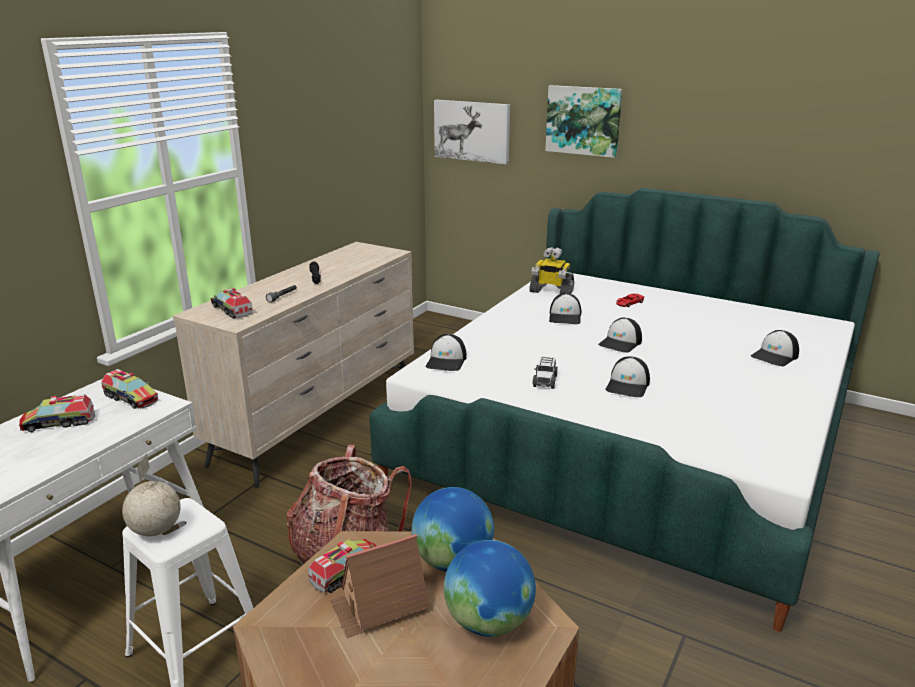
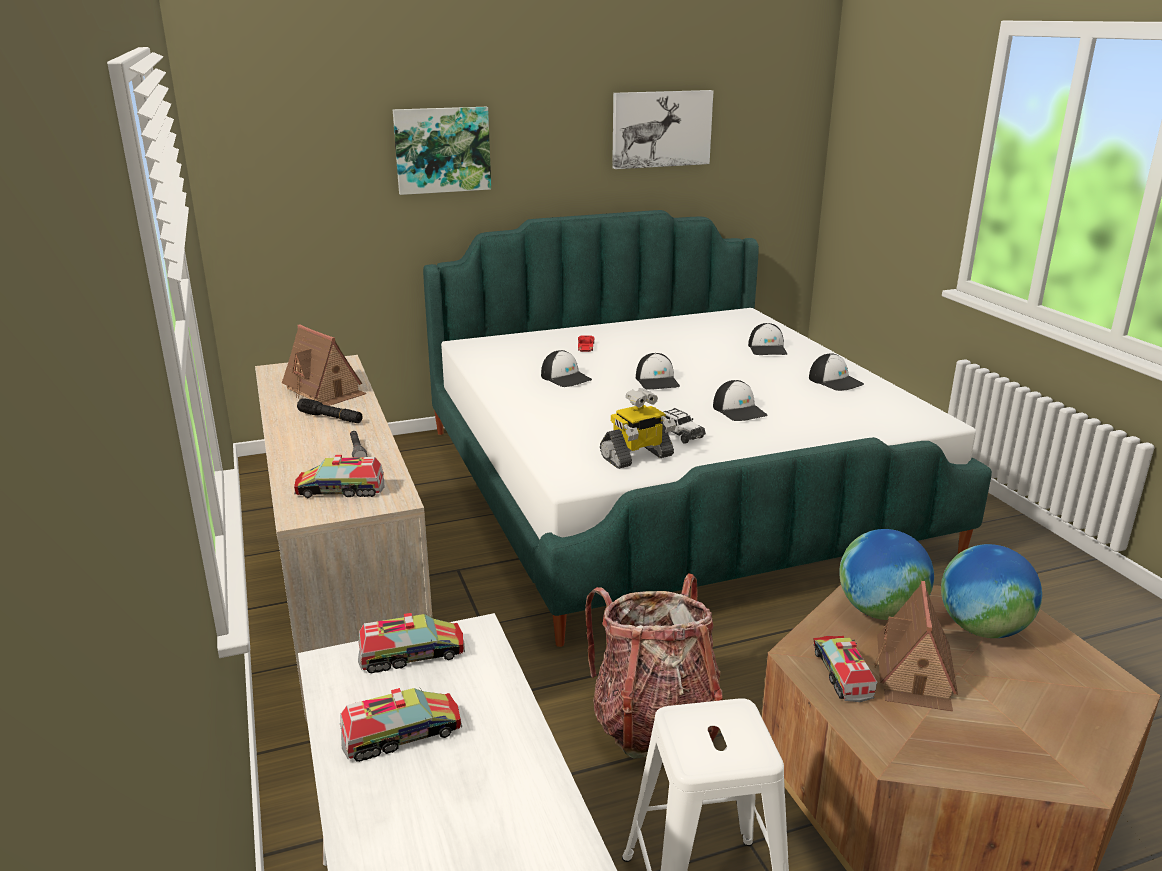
camera: 50 degrees left, 0 degrees up
toy truck [19,394,95,432] -> toy truck turned 135 degrees counterclockwise [340,688,462,762]
globe [122,454,181,536] -> none
cap [426,334,467,371] -> cap moved to [809,353,864,391]
picture [434,100,510,164] -> picture moved to [612,90,713,169]
toy robot [529,247,574,294] -> toy robot moved to [600,388,676,469]
none -> toy house [282,324,367,406]

